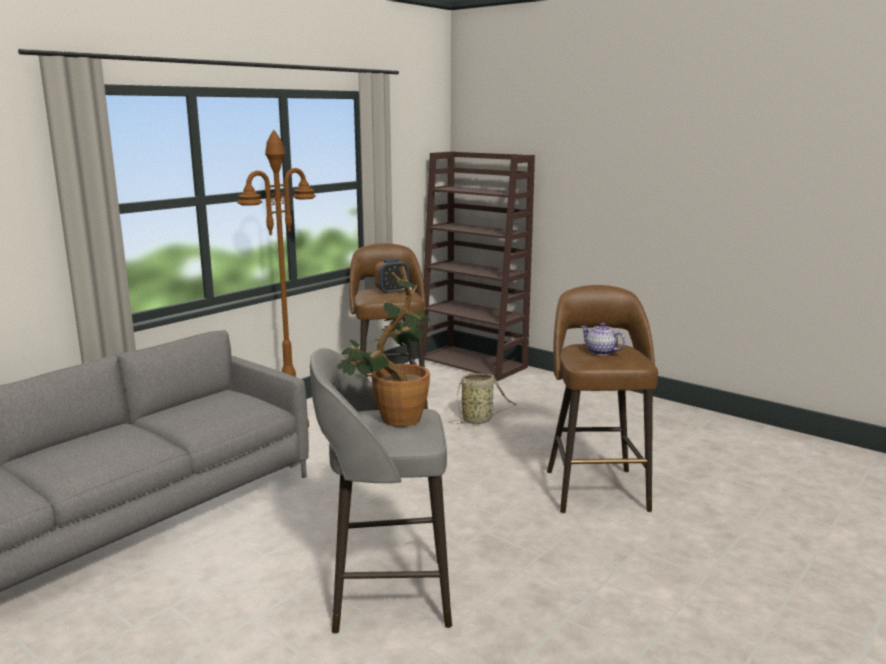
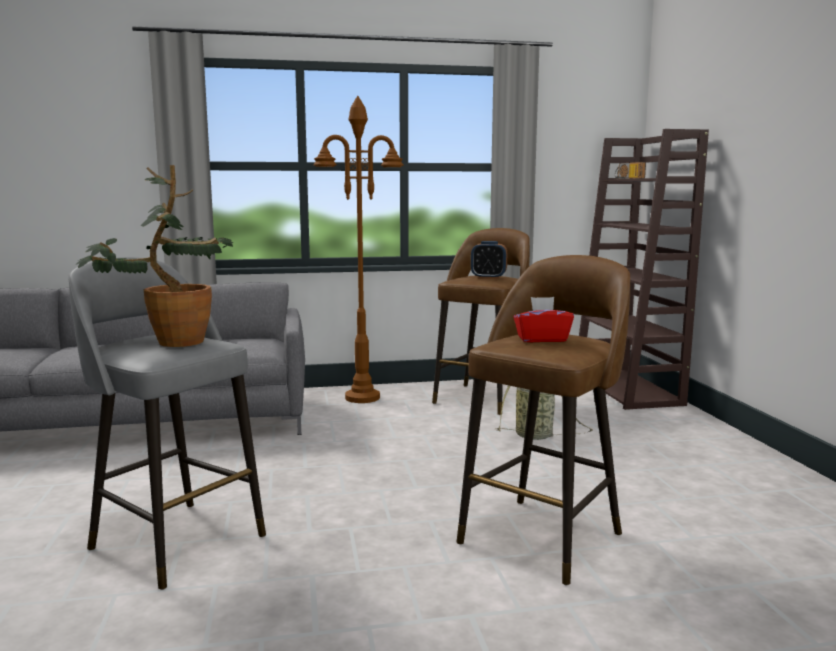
camera: 40 degrees right, 5 degrees down
teapot [581,323,626,355] -> red tissue box [513,297,574,342]
none -> radio [615,162,646,179]

